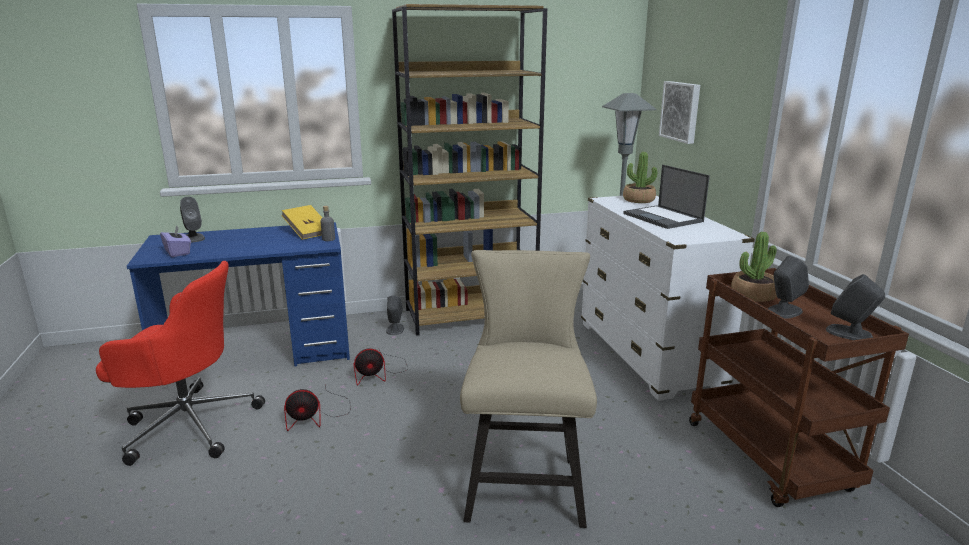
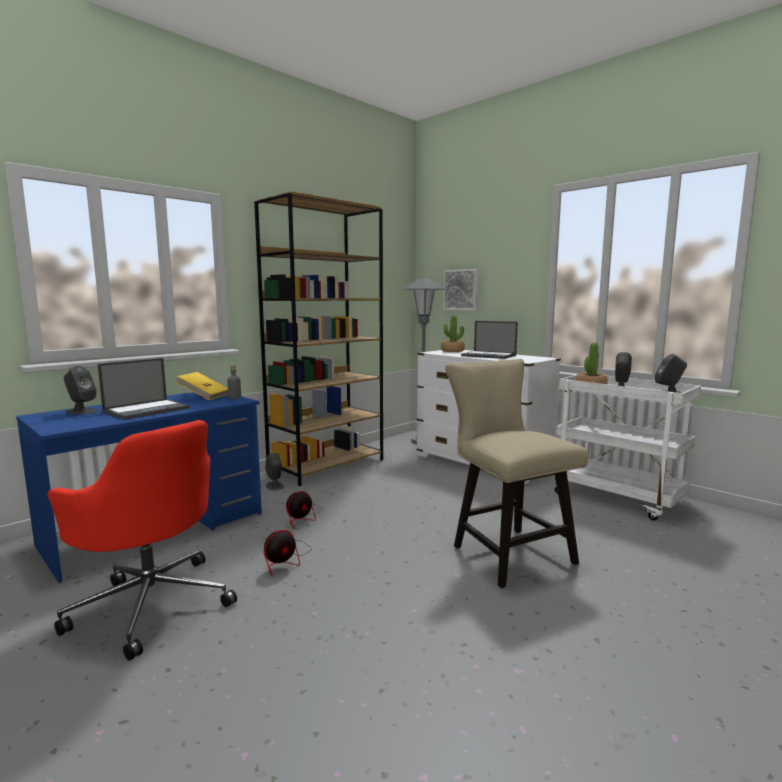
camera: 30 degrees left, 10 degrees down
red office chair [96,261,265,466] -> red office chair turned 60 degrees clockwise [47,420,237,661]
purple tissue box [160,224,191,257] -> none
brown cart [689,268,909,507] -> white cart [553,375,701,520]
none -> laptop [98,358,190,420]

